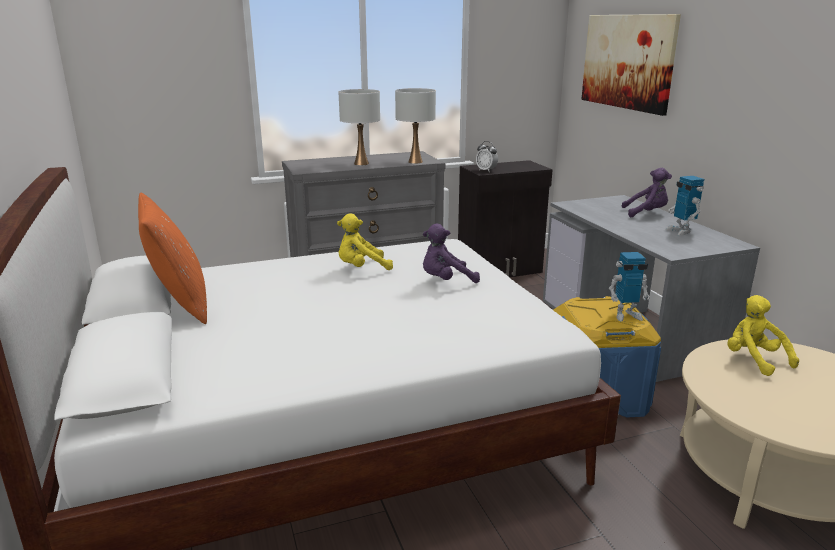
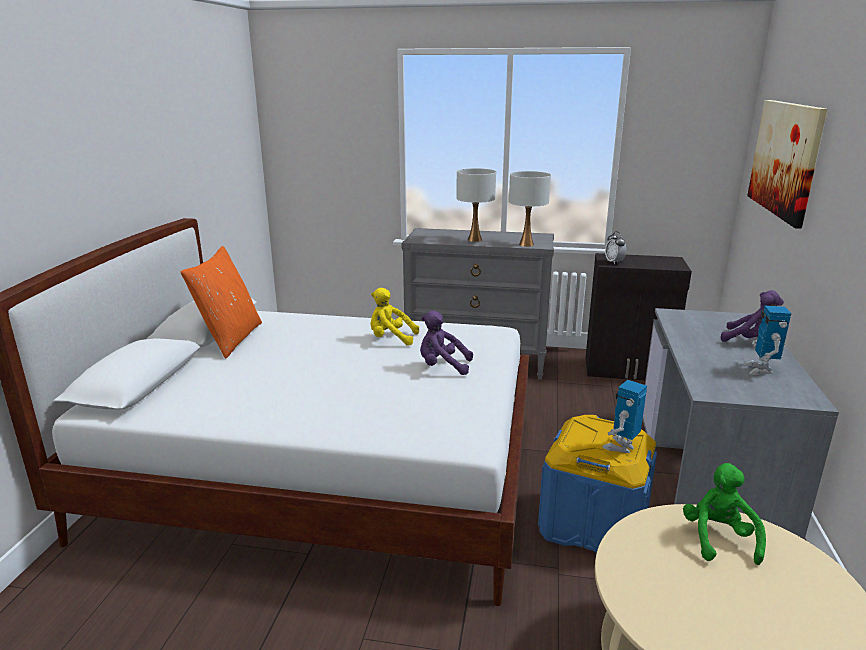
camera: 30 degrees right, 0 degrees up
toy robot [609,252,650,321] -> toy robot turned 105 degrees clockwise [603,380,647,453]
yellow plush toy [727,295,799,376] -> green plush toy [683,463,766,565]

